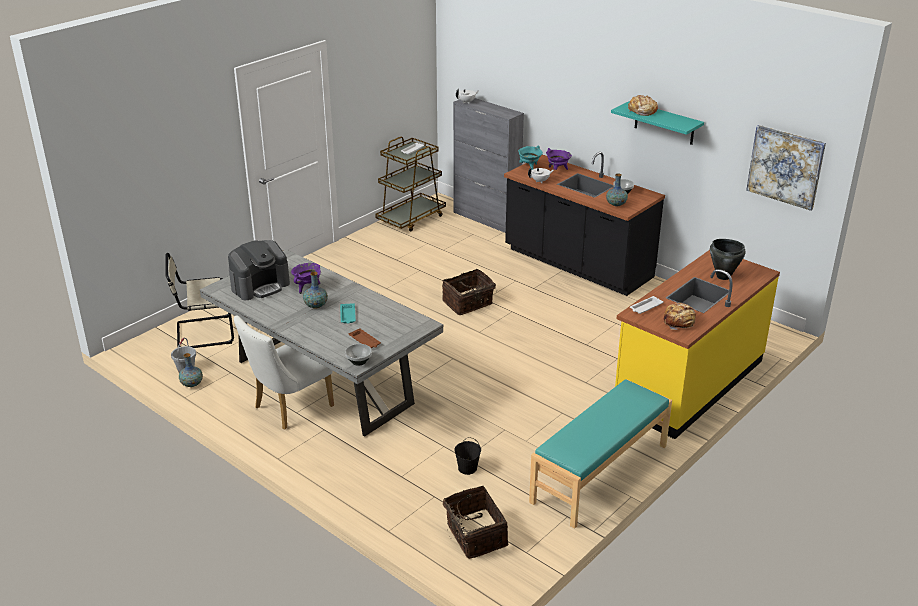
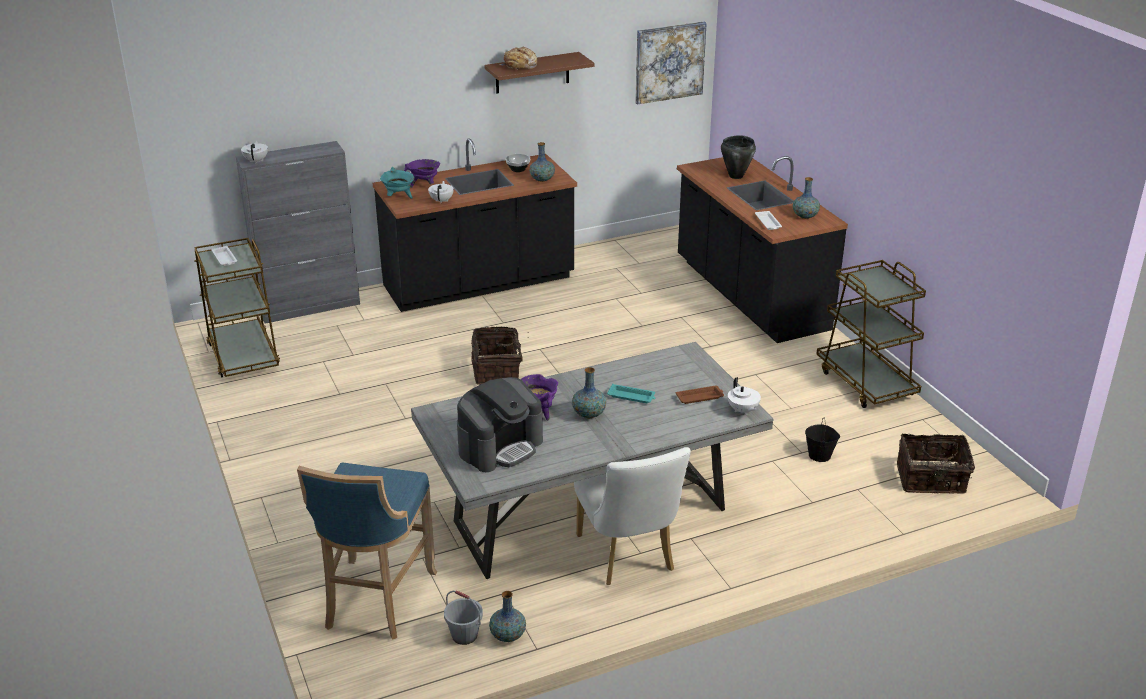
camera: 65 degrees left, 0 degrees up
beige chair [165,253,234,348] -> blue stool [297,463,437,640]
coffee machine [228,240,290,300] -> coffee machine turned 60 degrees clockwise [457,377,543,472]
bowl [345,344,372,366] -> white teapot [728,377,761,415]
turquoise bench [529,379,672,529] -> brown cart [816,260,926,408]
turquoise shelf [611,101,704,145] -> brown shelf [484,52,595,94]
yellow counter [615,250,780,439] -> black counter [677,156,848,343]
bread [664,303,696,330] -> vase [793,177,820,219]

